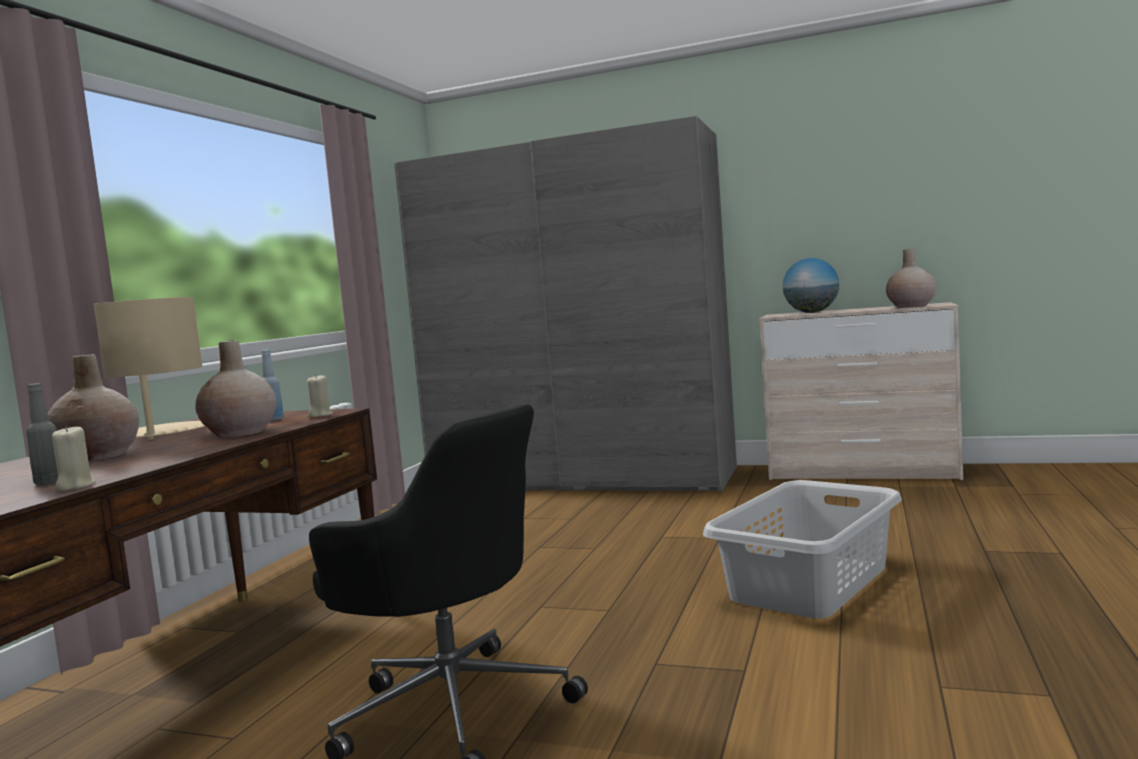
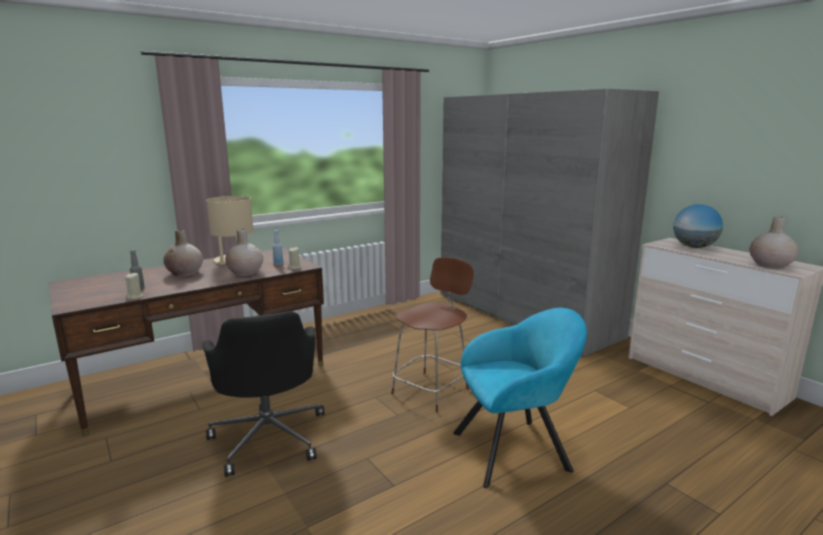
camera: 35 degrees right, 10 degrees up
grey laundry basket [703,480,902,619] -> turquoise armchair [453,308,587,488]
none -> brown chair [391,257,474,413]

